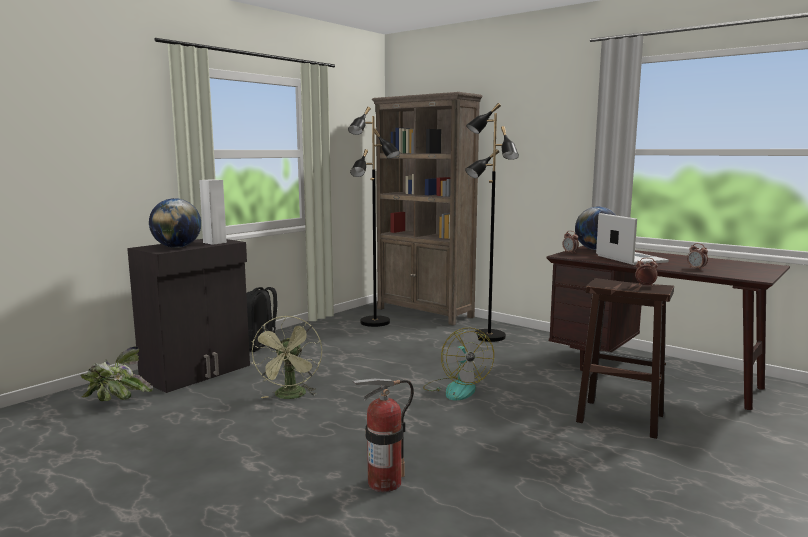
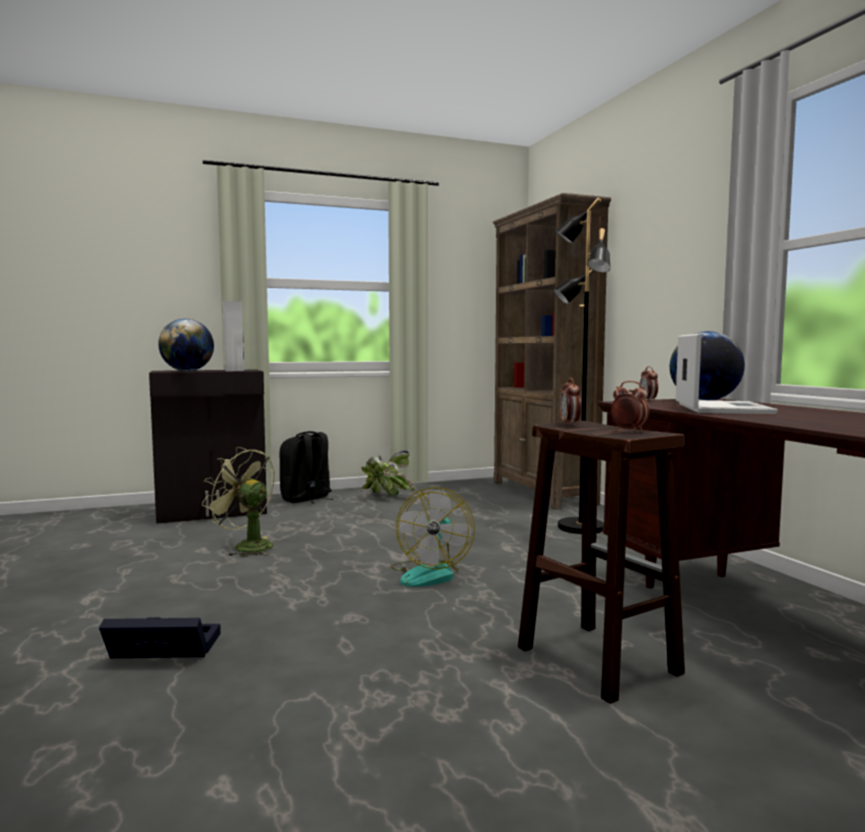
camera: 30 degrees right, 5 degrees down
potted plant [81,346,153,401] -> potted plant moved to [361,451,415,496]
green fan [251,316,322,399] -> green fan turned 90 degrees clockwise [202,447,275,557]
black floor lamp [348,107,400,327] -> none
fire extinguisher [353,379,414,492] -> black storage box [99,617,221,658]
alarm clock [687,243,708,270] -> alarm clock moved to [560,378,581,425]

